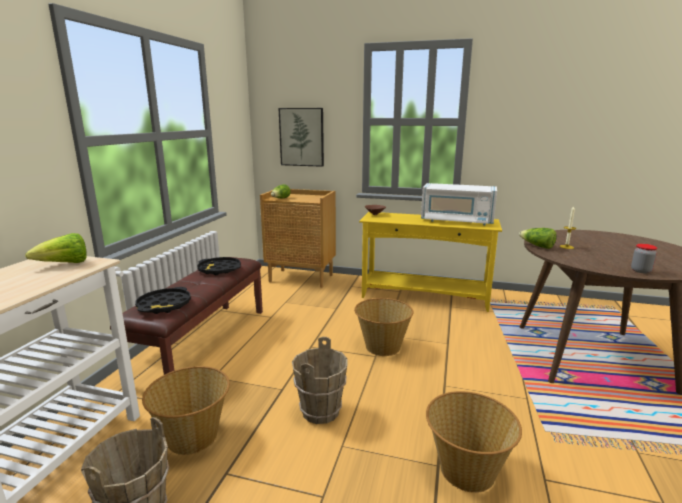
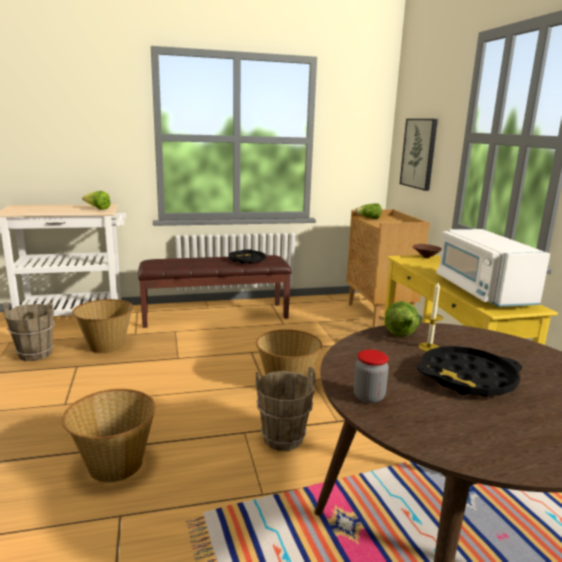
camera: 60 degrees right, 0 degrees up
black tray [135,287,191,314] -> black tray moved to [417,346,522,397]
brown bucket [292,337,347,424] -> brown bucket moved to [256,367,315,451]

